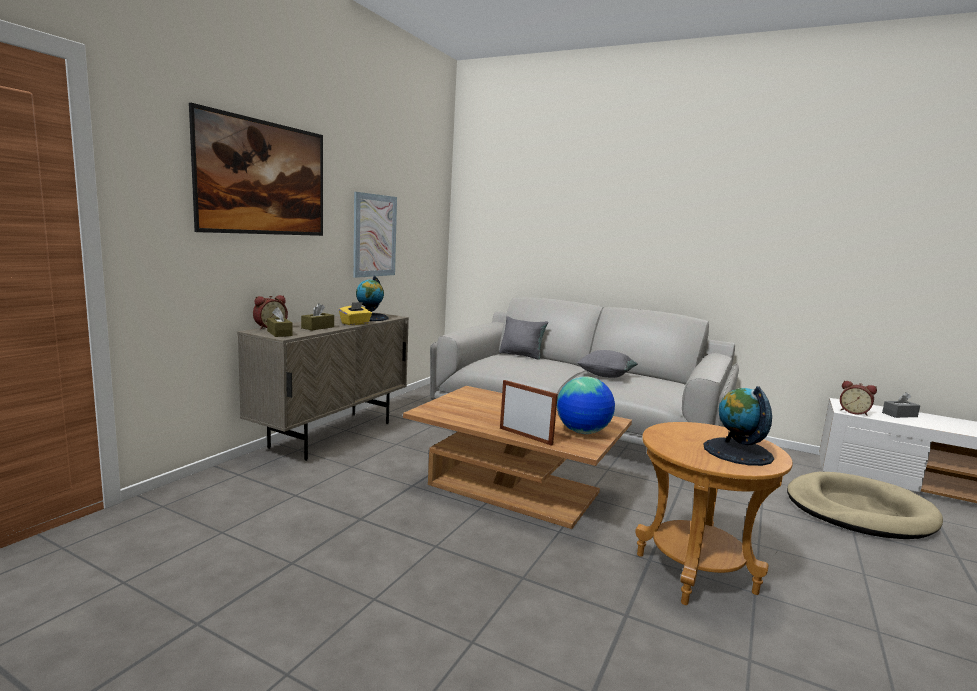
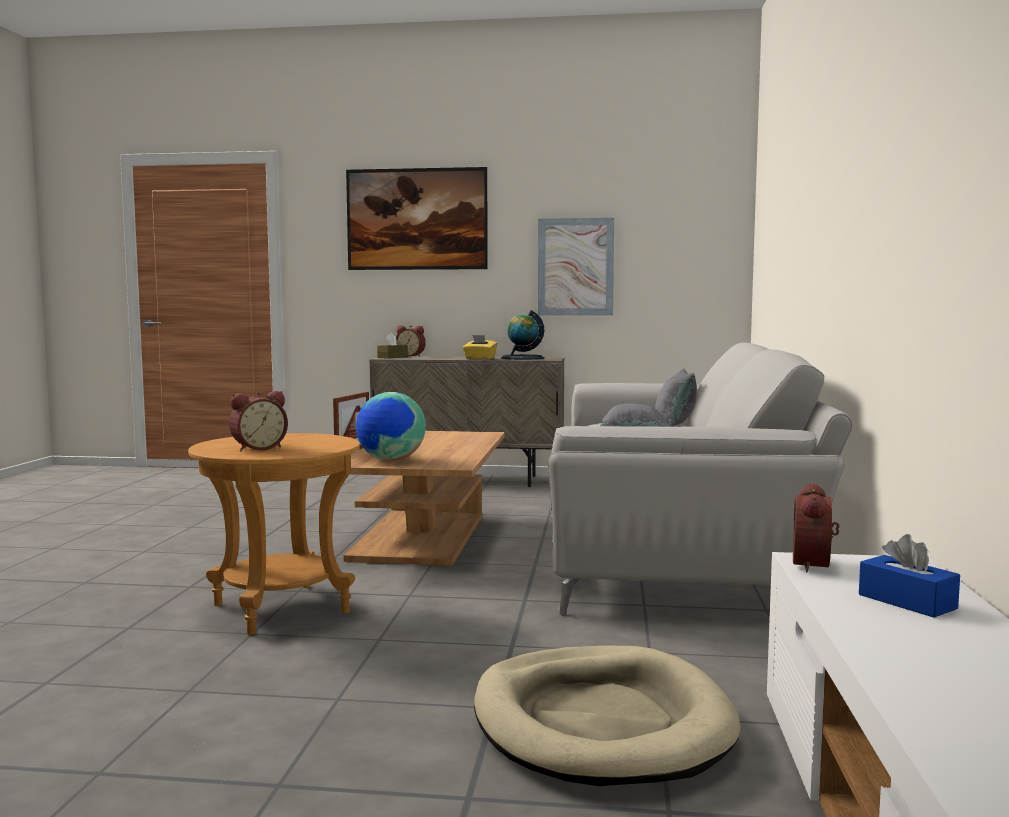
camera: 70 degrees right, 5 degrees down
brown tissue box [301,303,334,330] -> none
globe [703,386,774,466] -> alarm clock [229,391,288,451]
grey tissue box [882,392,920,418] -> blue tissue box [859,534,960,618]

